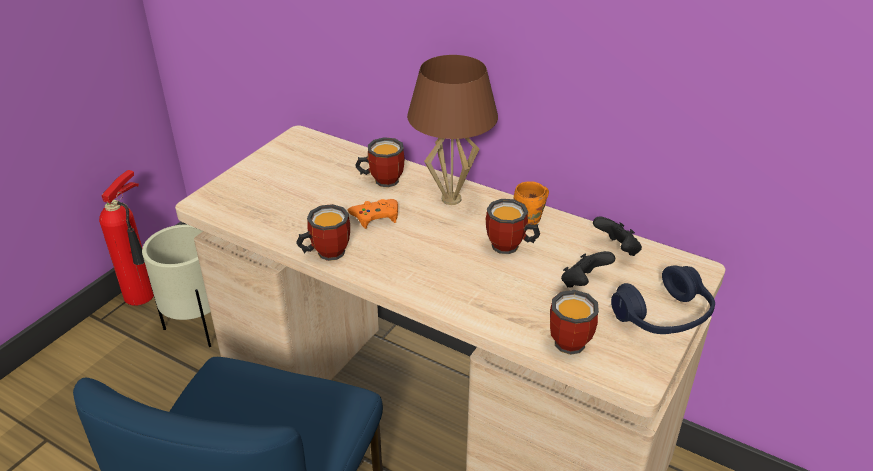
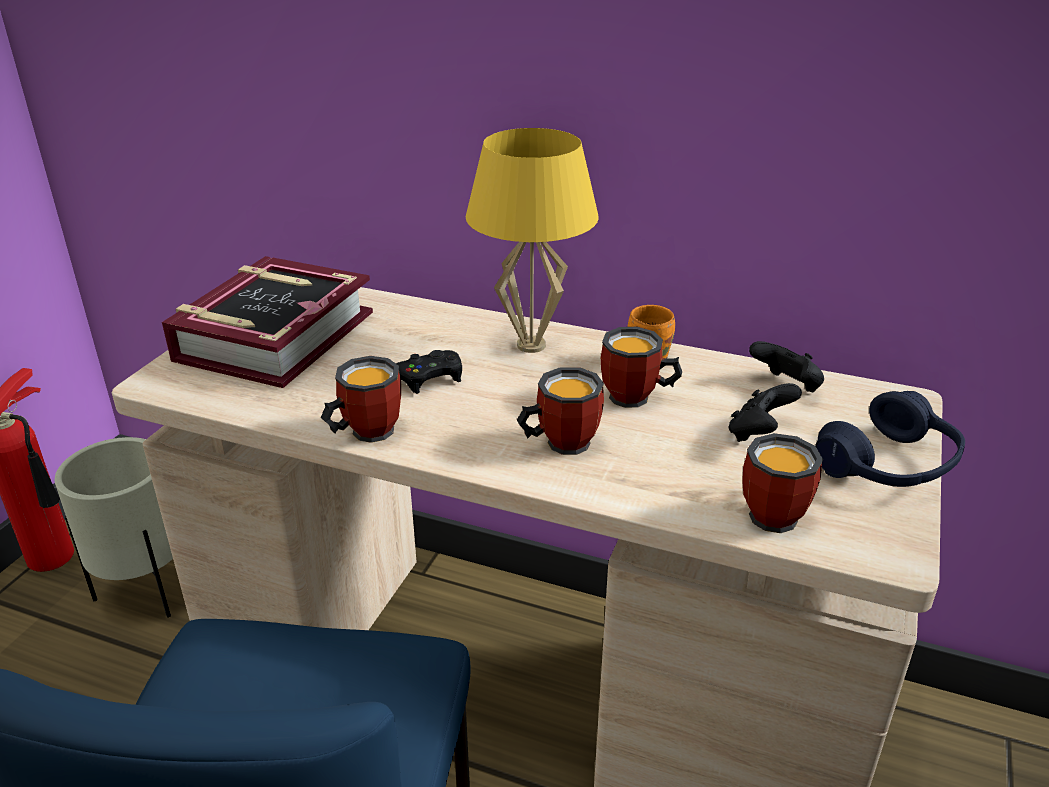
camera: 10 degrees left, 5 degrees down
orange game controller [348,199,398,229] -> black game controller [396,350,462,394]
mug [355,137,405,187] -> mug moved to [517,367,604,455]
brown table lamp [407,55,498,205] -> yellow table lamp [466,128,599,353]
none -> book [162,256,373,388]

